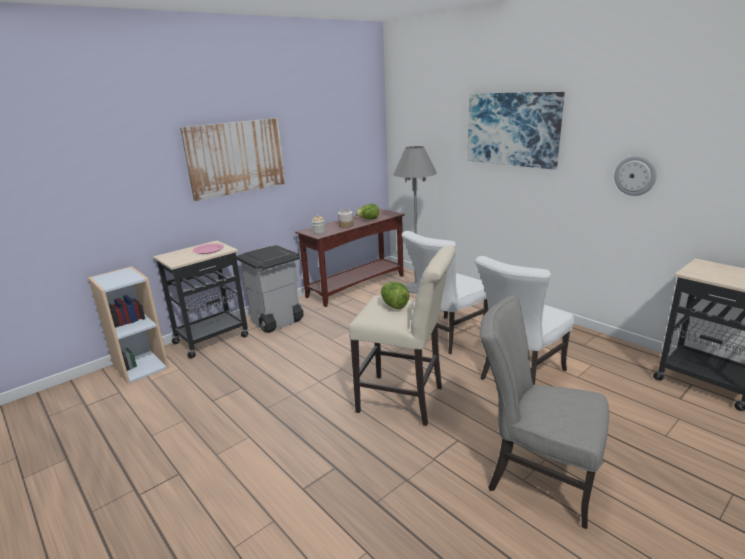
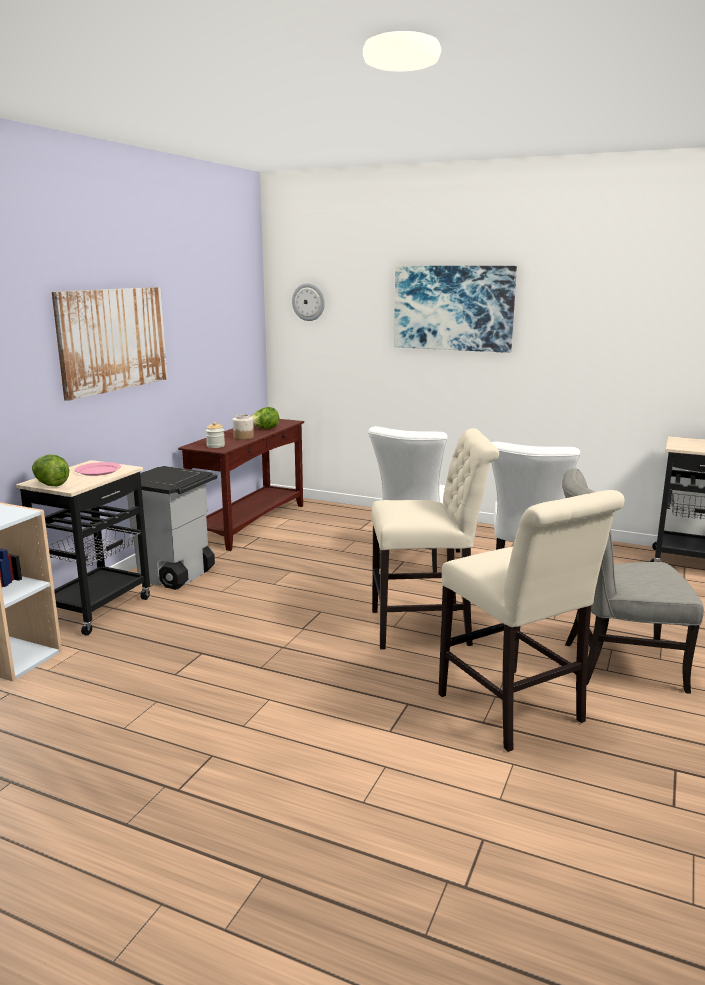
camera: 25 degrees left, 5 degrees down
lettuce [381,282,409,309] -> lettuce moved to [32,455,69,486]
grey floor lamp [393,146,437,293] -> none
wall clock [614,156,657,196] -> wall clock moved to [292,283,325,321]
none -> beige stool [438,490,625,752]

